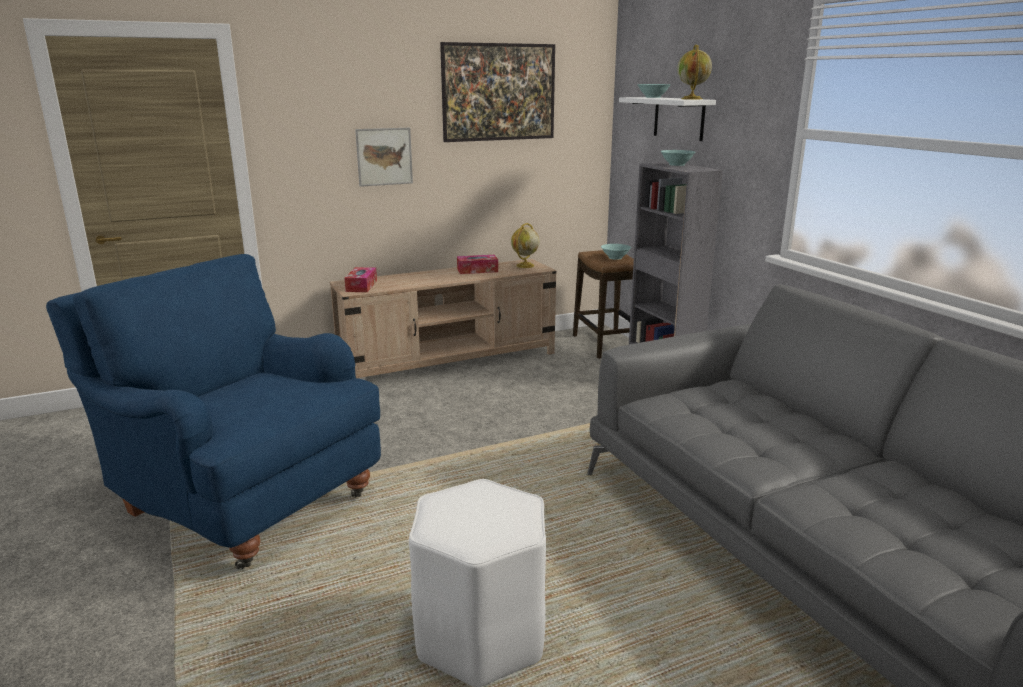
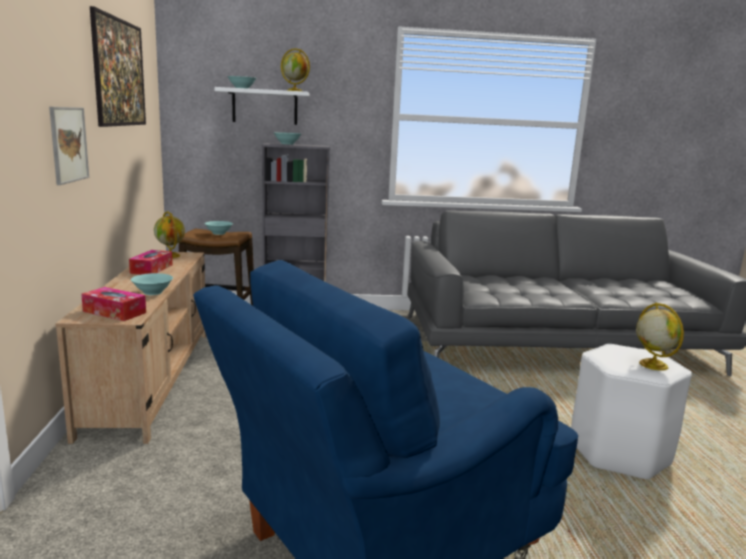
camera: 70 degrees left, 5 degrees down
none -> turquoise bowl [131,273,173,295]
none -> globe [636,303,684,371]

